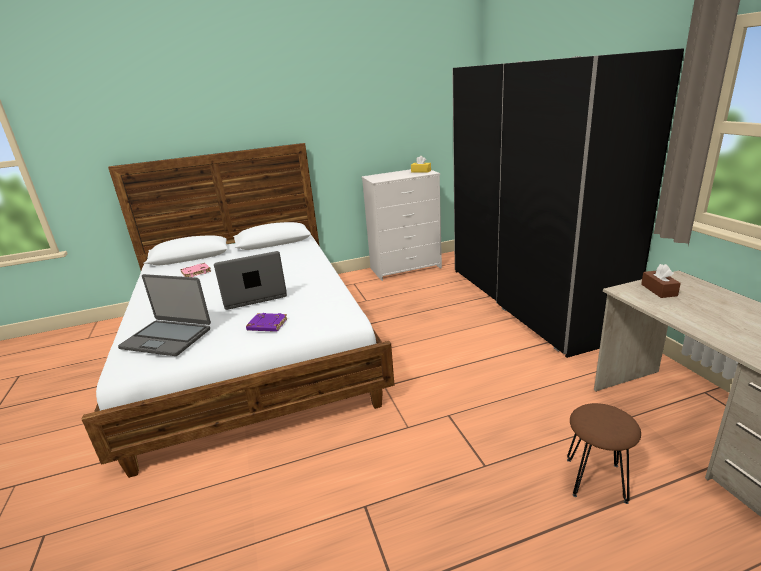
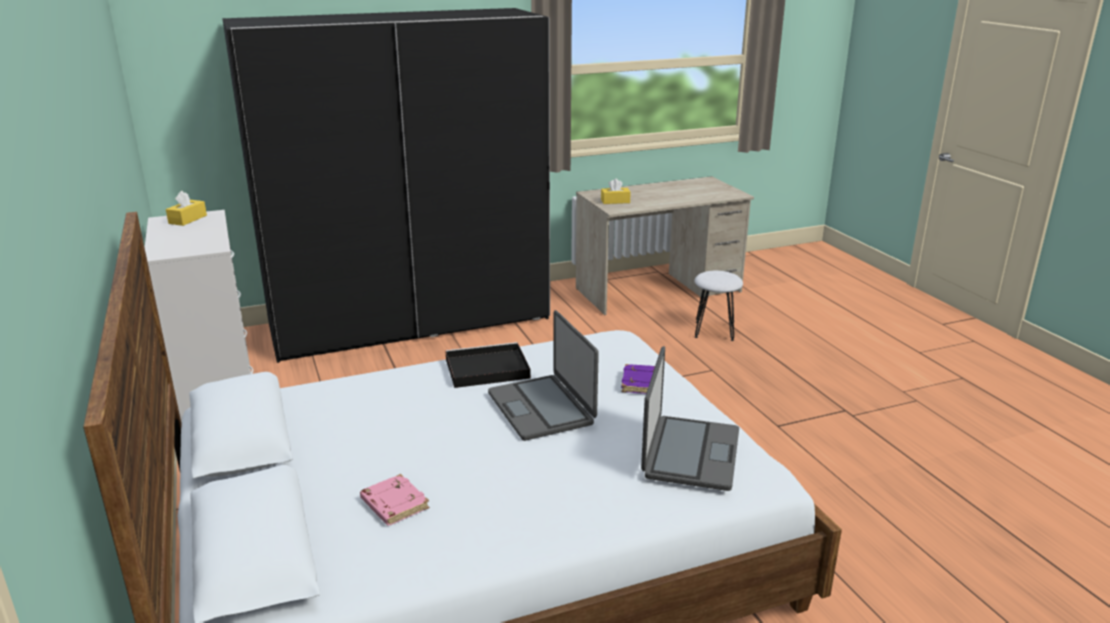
camera: 95 degrees left, 0 degrees up
brown stool [567,403,641,504] -> white stool [695,271,743,341]
brown tissue box [641,264,681,298] -> yellow tissue box [601,179,631,204]
none -> black tray [445,342,531,388]

